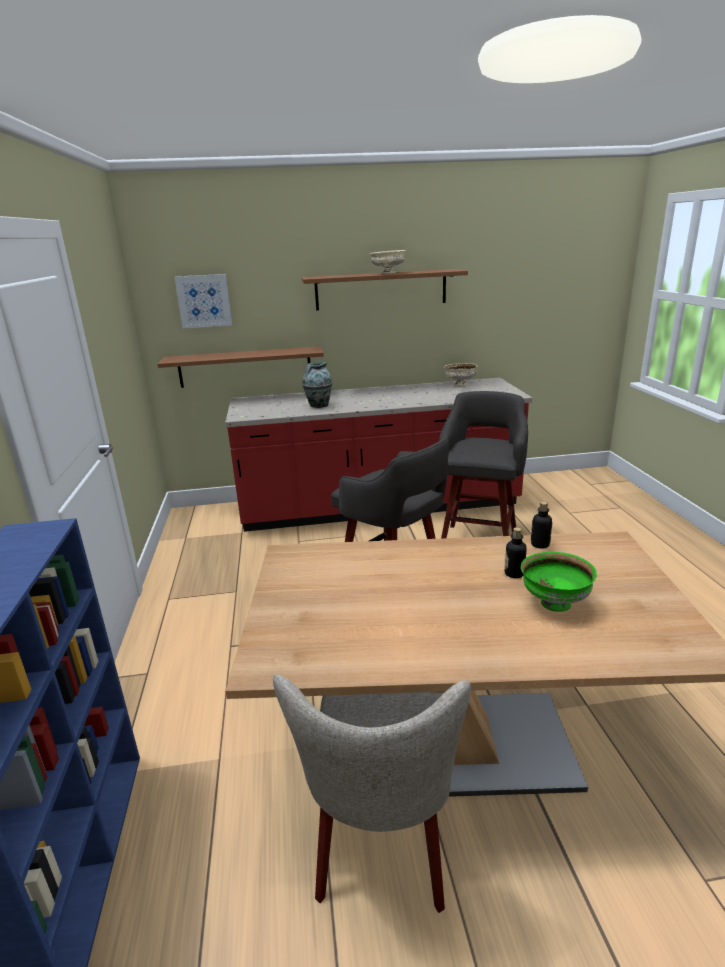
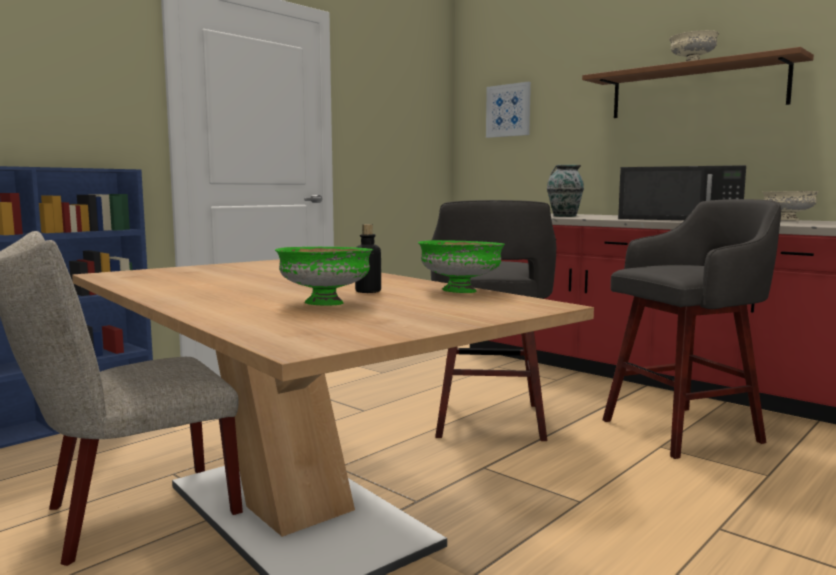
camera: 50 degrees right, 15 degrees down
brown shelf [157,346,324,388] -> none
bottle [531,501,552,549] -> green bowl [418,240,505,293]
none -> black microwave [618,165,746,220]

